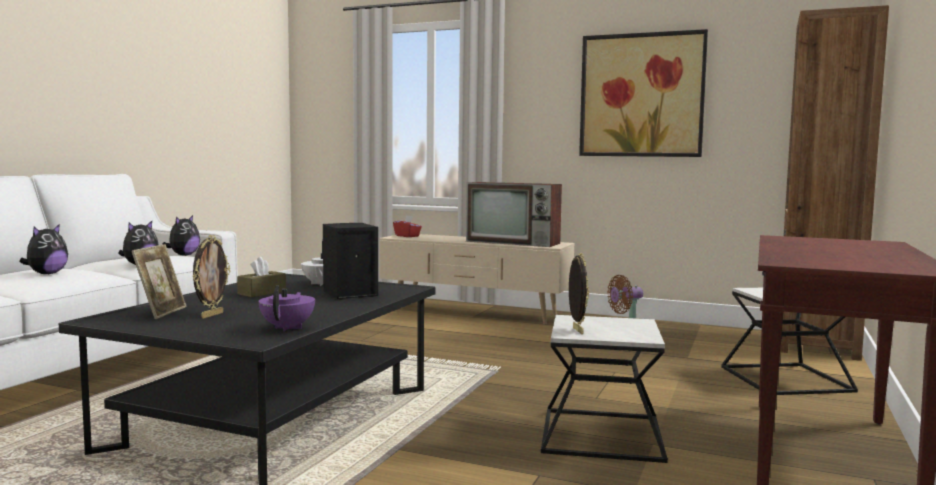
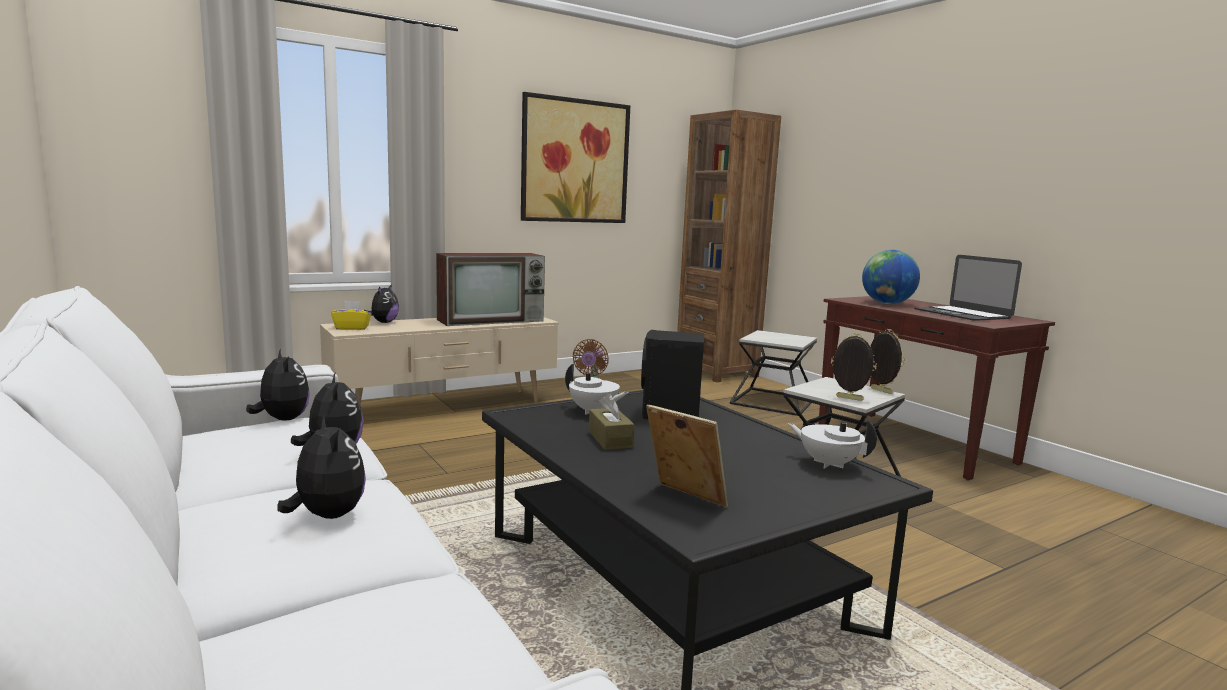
camera: 55 degrees left, 5 degrees up
picture frame [193,235,230,318] -> picture frame moved to [870,329,905,394]
purple teapot [259,286,315,331] -> white teapot [788,420,877,469]
red tissue box [393,215,422,237] -> yellow tissue box [331,301,371,330]
none -> plush toy [364,284,399,323]
none -> globe [862,250,920,304]
none -> laptop [914,255,1022,321]

